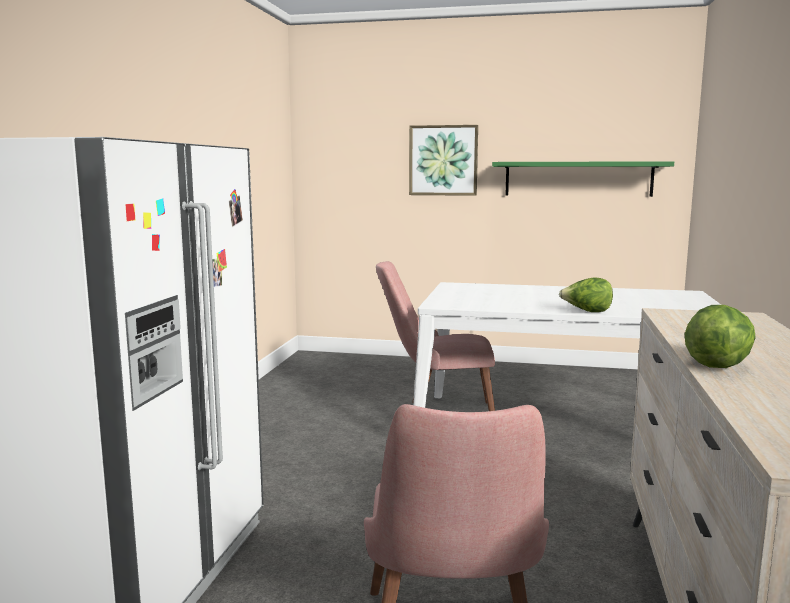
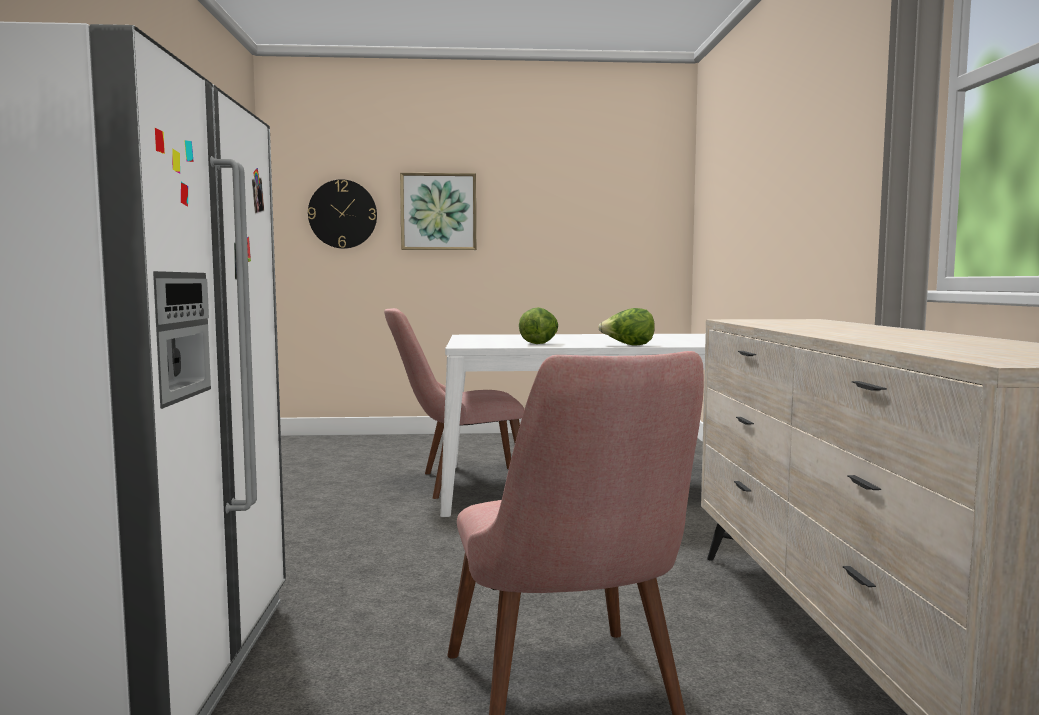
camera: 15 degrees left, 5 degrees down
green shelf [492,161,674,197] -> none
lettuce [685,305,756,368] -> lettuce moved to [519,307,558,344]
none -> wall clock [308,179,377,249]

